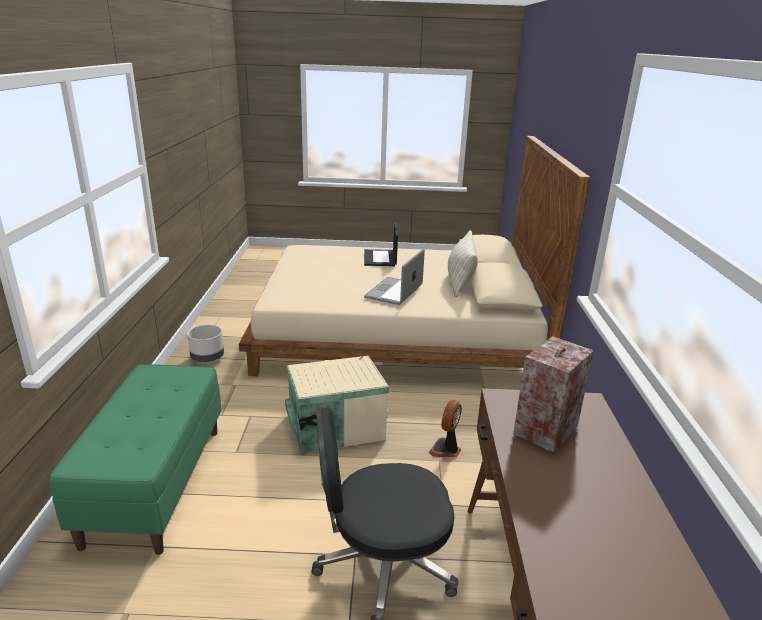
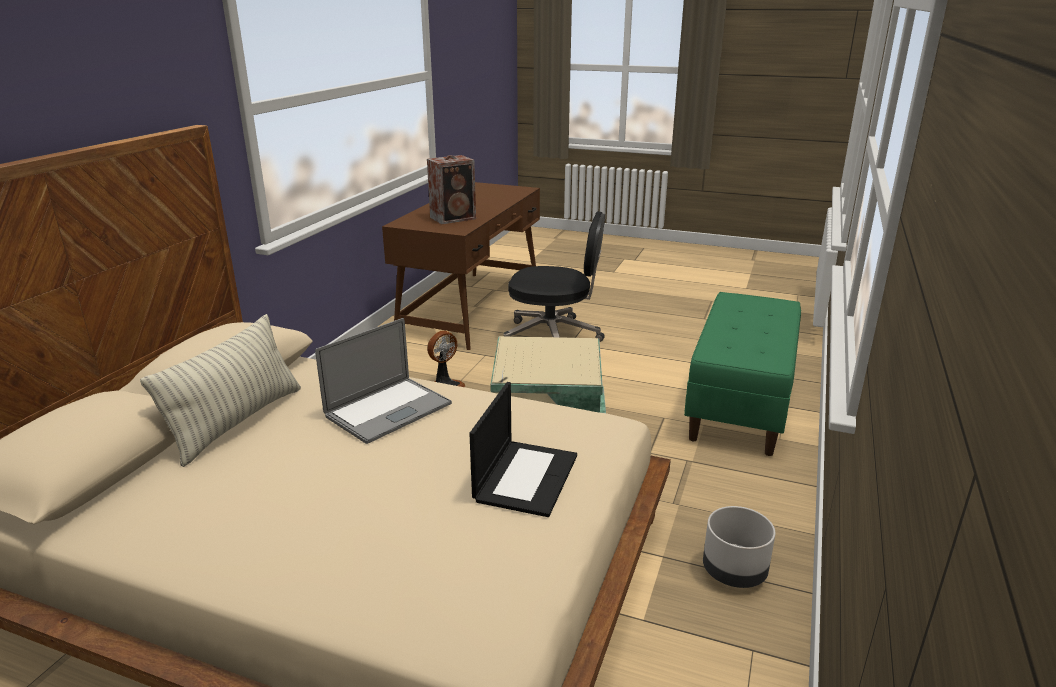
camera: 160 degrees left, 0 degrees up
laptop [364,222,398,266] -> laptop moved to [469,382,577,517]

